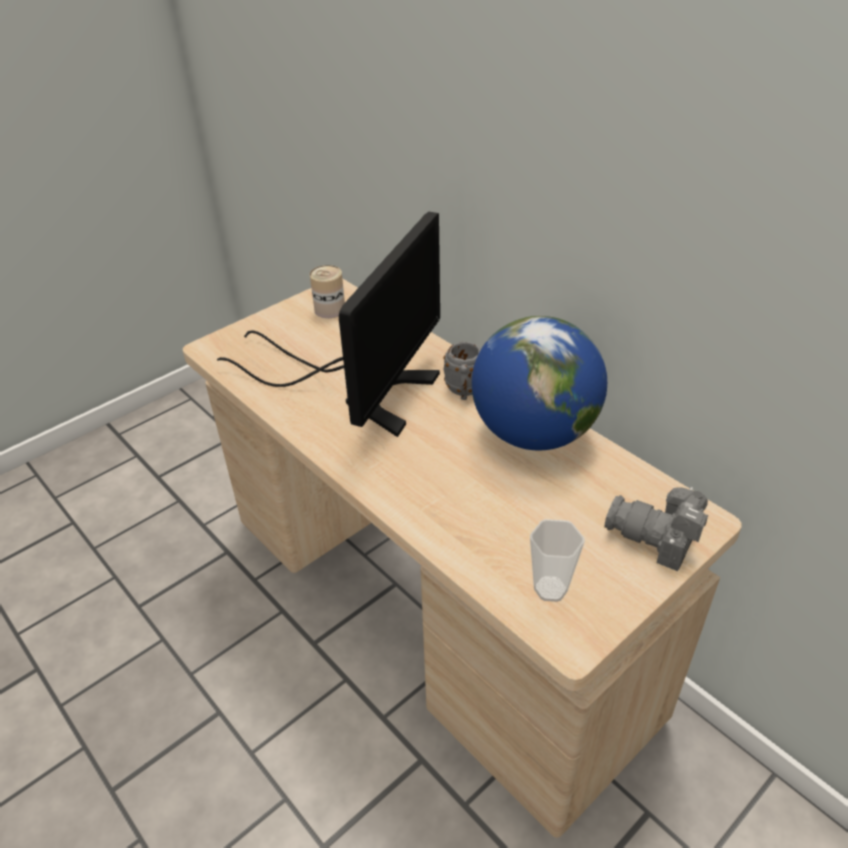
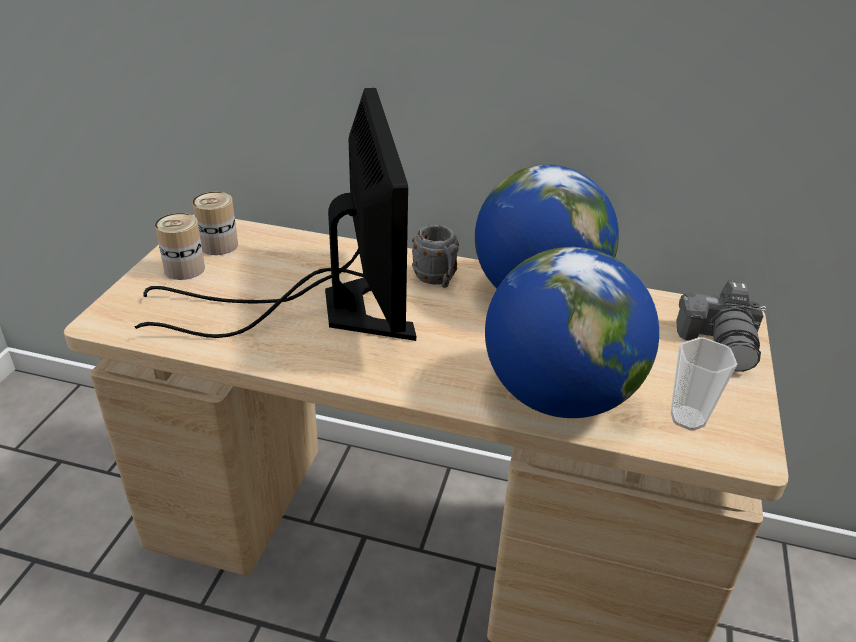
camera: 35 degrees left, 5 degrees down
camera [604,487,708,571] -> camera turned 75 degrees counterclockwise [676,280,766,372]
none -> can [155,213,205,280]
none -> globe [485,247,659,418]

